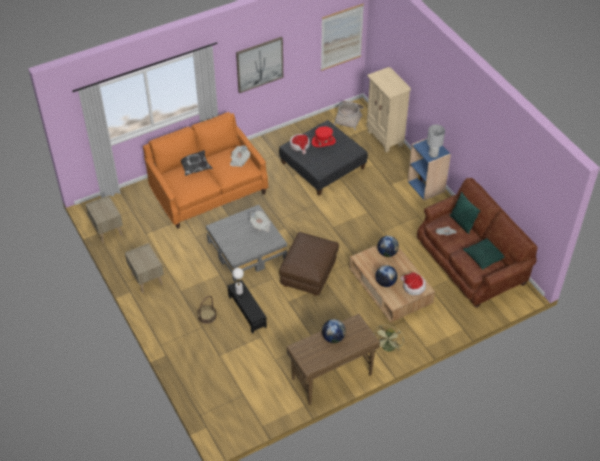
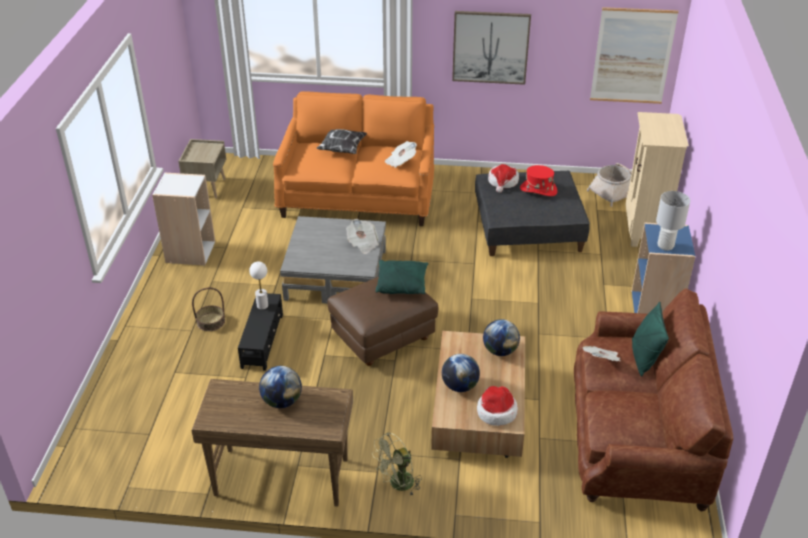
camera: 35 degrees right, 10 degrees down
beige nightstand [125,243,164,293] -> bookcase [152,173,215,265]
green pillow [463,238,505,270] -> green pillow moved to [375,260,429,294]

